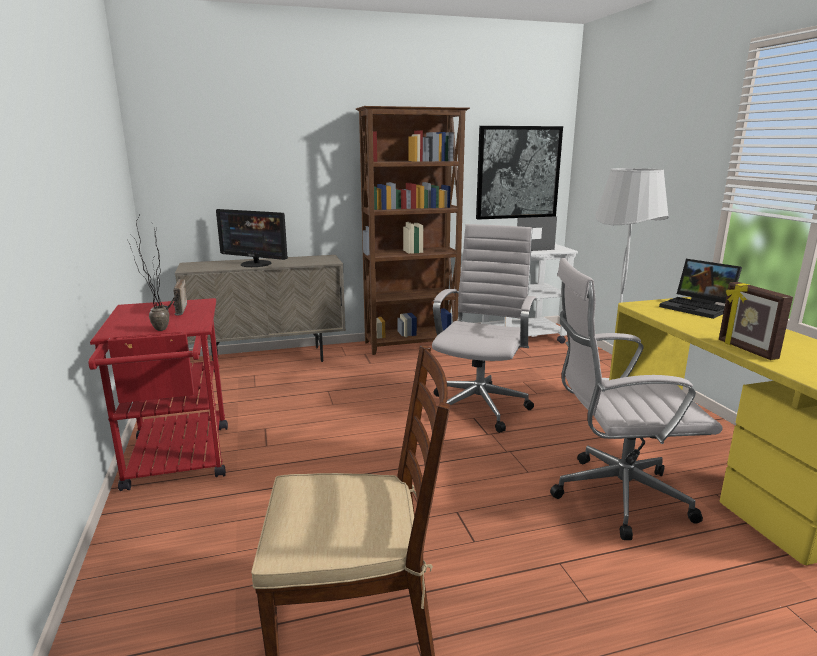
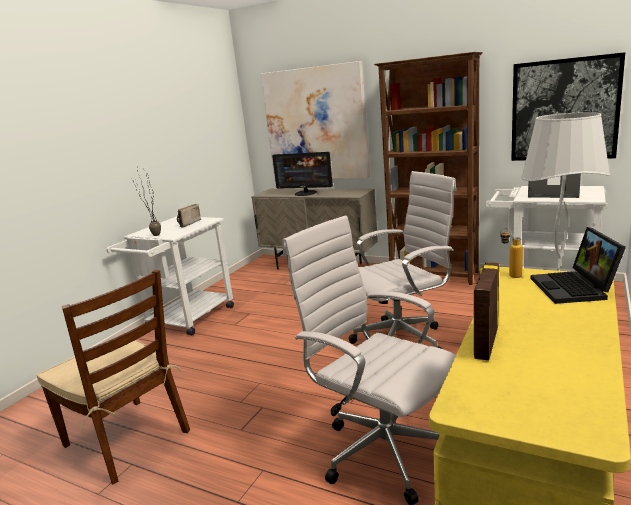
camera: 45 degrees right, 0 degrees up
red cart [88,298,228,491] -> white cart [106,216,234,336]
monitor [216,209,288,267] -> monitor turned 45 degrees counterclockwise [272,152,333,196]
none -> picture [261,61,370,179]
none -> bottle [500,228,523,278]

